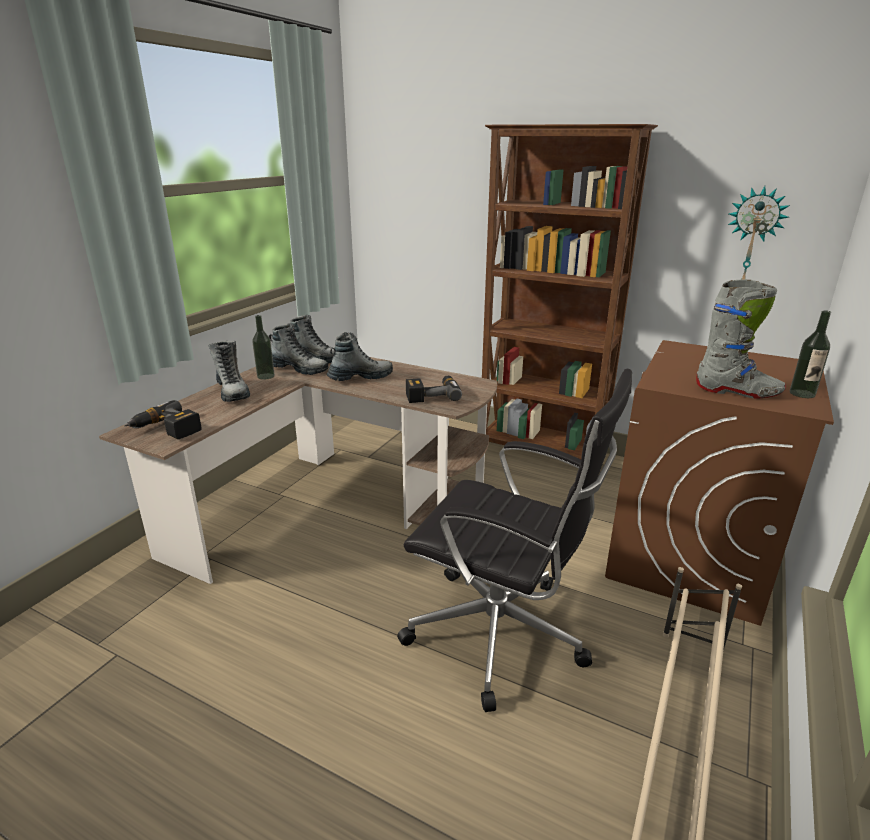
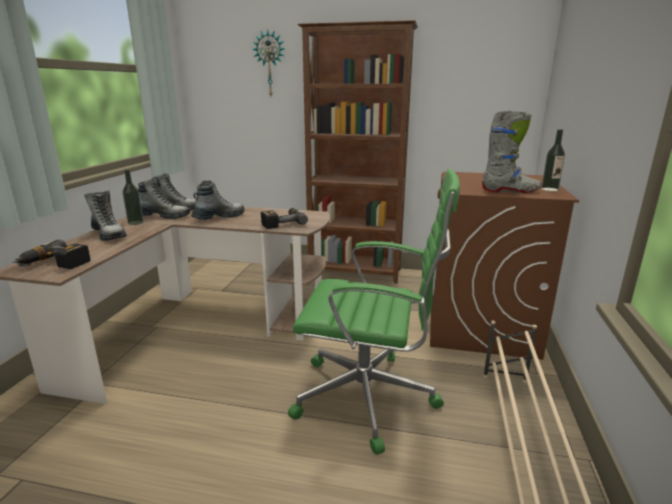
camera: 15 degrees left, 5 degrees down
black office chair [397,369,632,712] -> green office chair [288,169,460,455]
wall clock [728,186,790,280] -> wall clock moved to [252,30,285,96]

